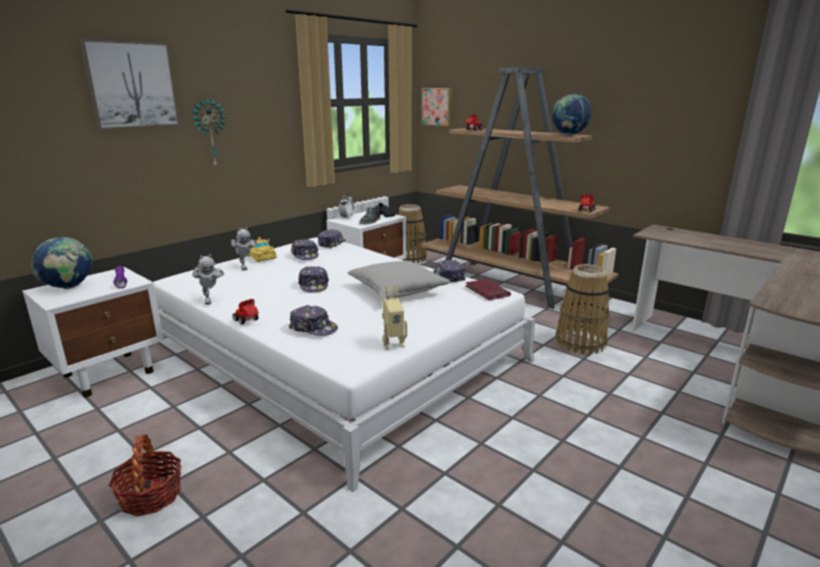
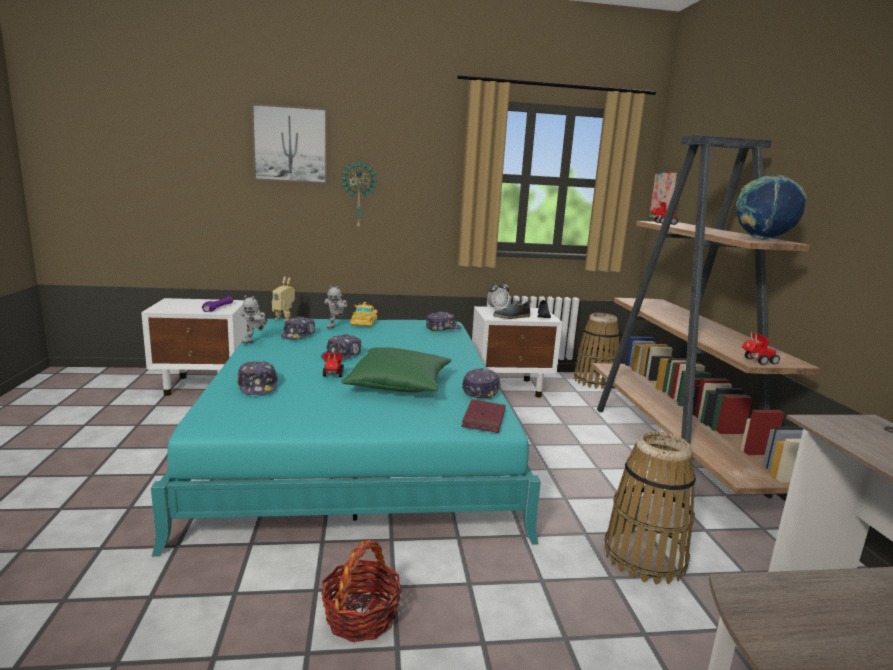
camera: 40 degrees right, 5 degrees down
globe [31,237,93,289] -> none
basket [109,434,181,516] -> basket moved to [321,540,402,642]
white bed [149,237,535,492] -> turquoise bed [151,319,541,557]
toy car [232,299,259,325] -> toy car moved to [323,352,344,377]
cap [291,239,319,260] -> cap moved to [281,316,315,340]
grey pillow [347,261,450,301] -> green pillow [341,347,452,393]
toy robot [382,285,407,350] -> toy robot moved to [272,276,295,321]

